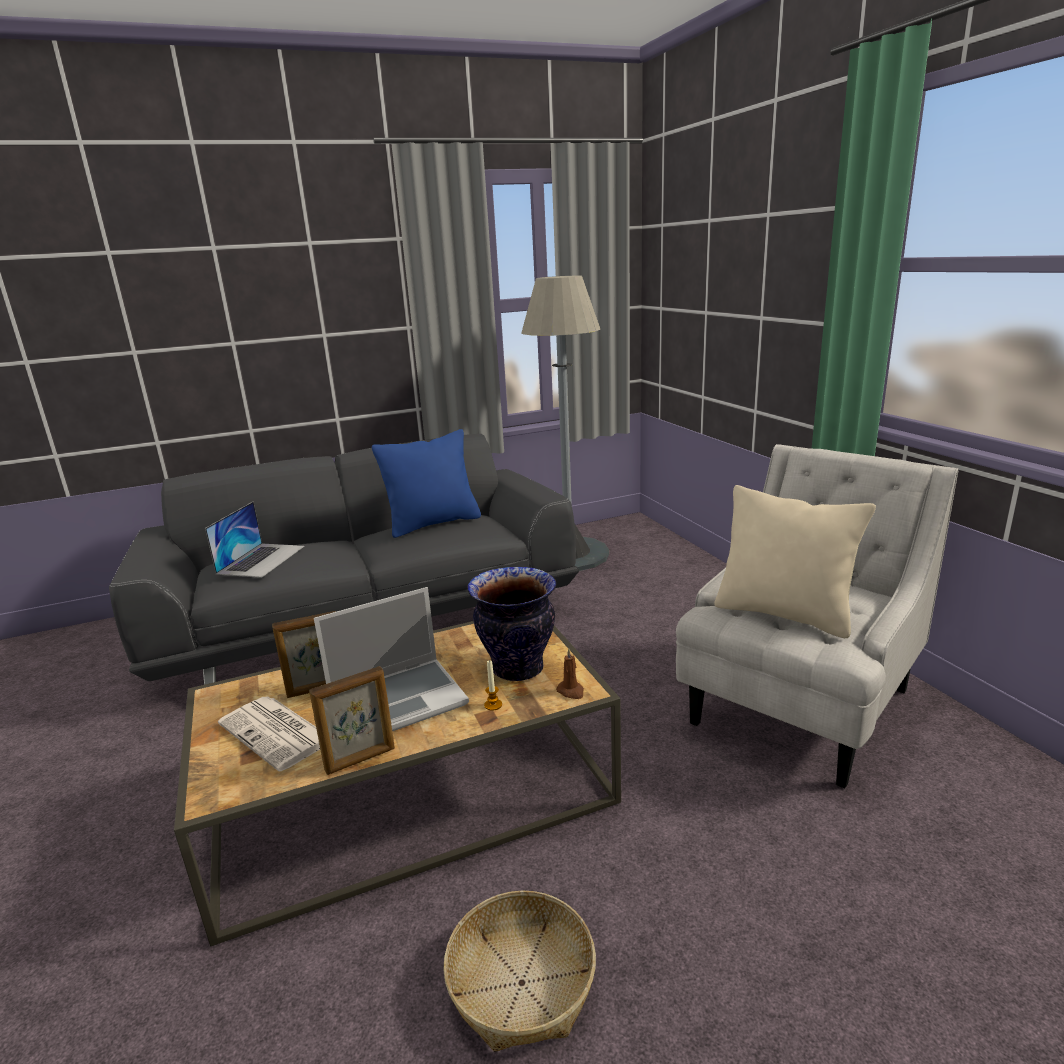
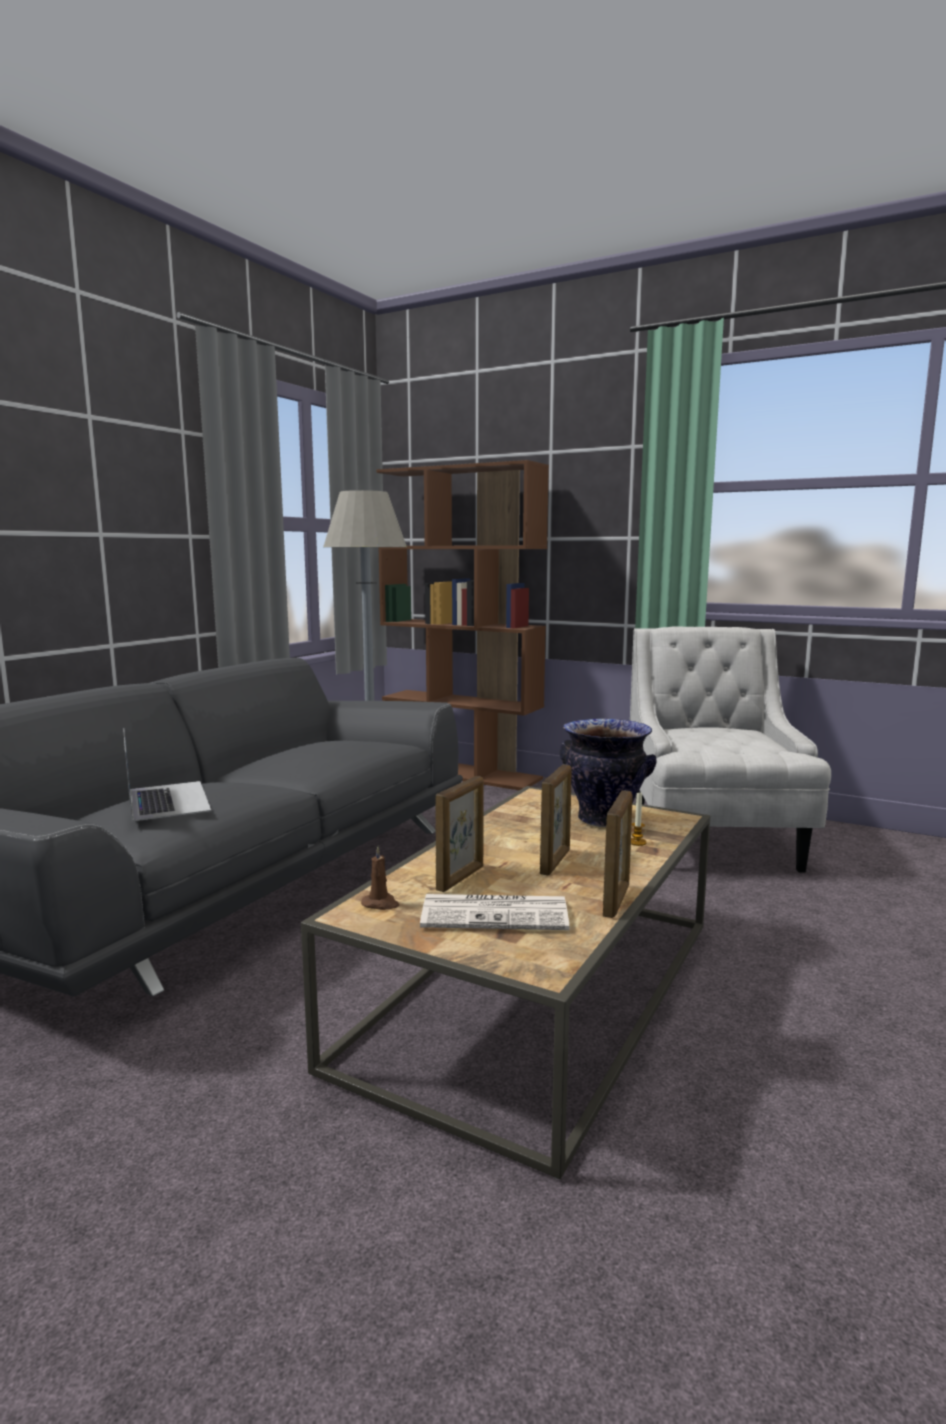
camera: 40 degrees left, 10 degrees down
laptop [314,587,469,731] -> picture frame [540,765,572,875]
blue pillow [372,429,481,538] -> none
basket [443,891,596,1052] -> none
brown candle [556,648,584,699] -> brown candle moved to [361,846,399,910]
beige pillow [714,485,876,638] -> none
none -> brown bookcase [376,460,549,790]

